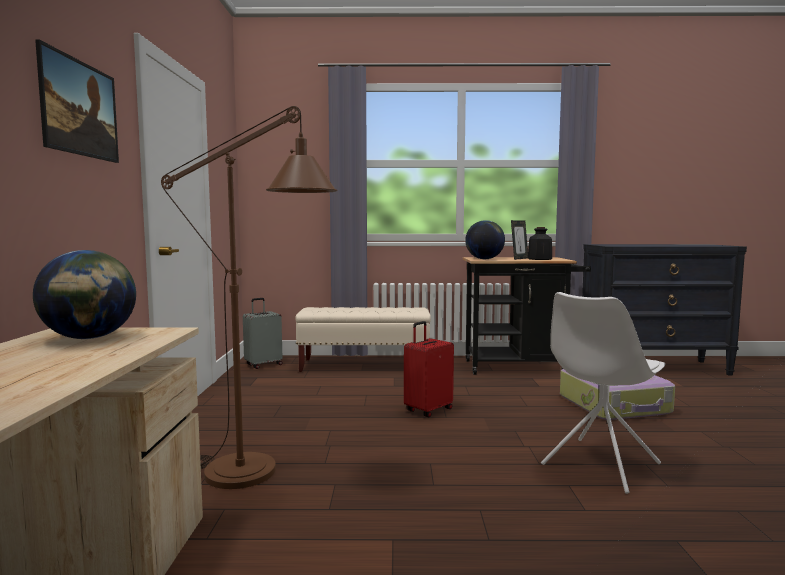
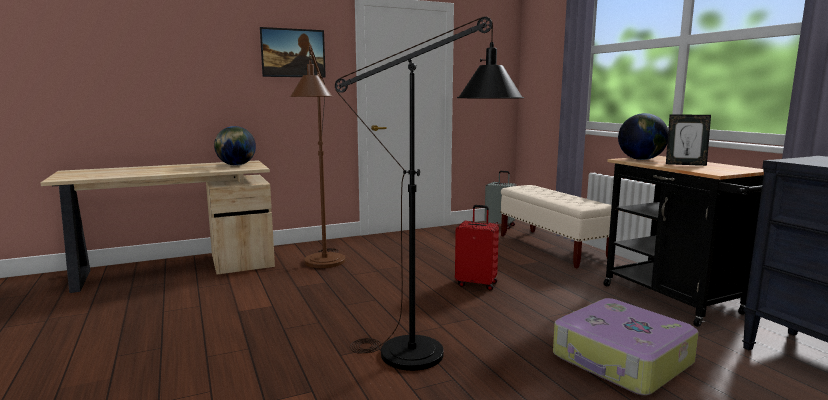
camera: 65 degrees right, 5 degrees up
bottle [528,227,552,260] -> none
white chair [541,292,665,494] -> black floor lamp [335,16,524,371]

